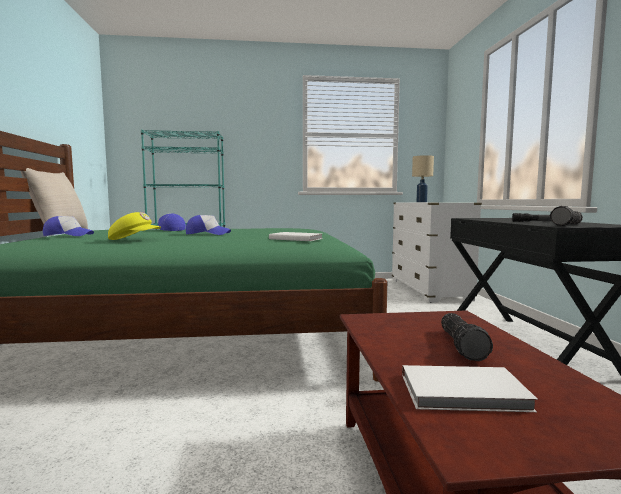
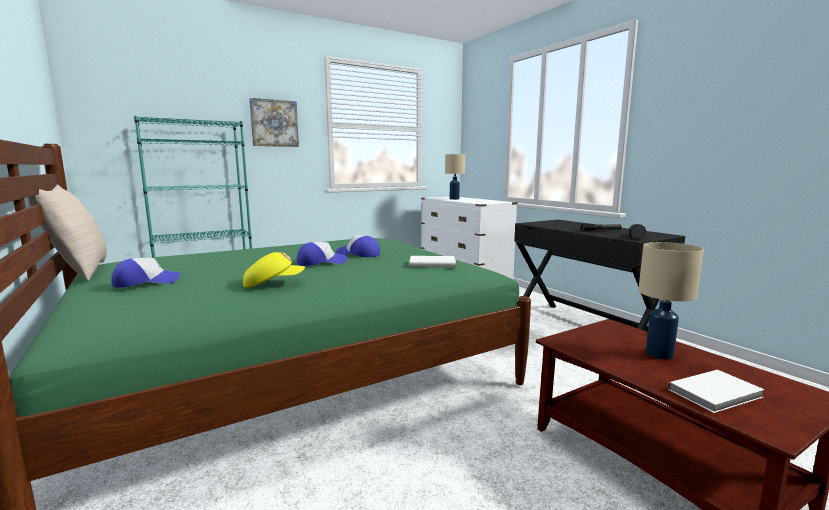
camera: 25 degrees left, 5 degrees up
cap [158,214,186,231] -> cap moved to [337,236,380,257]
flashlight [441,313,493,361] -> beige table lamp [638,242,704,360]
none -> picture [249,98,299,147]

